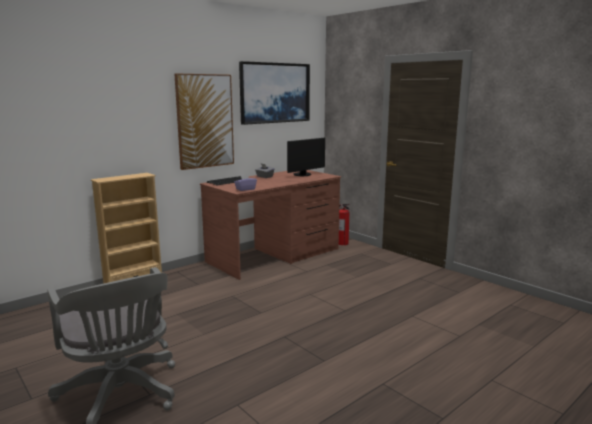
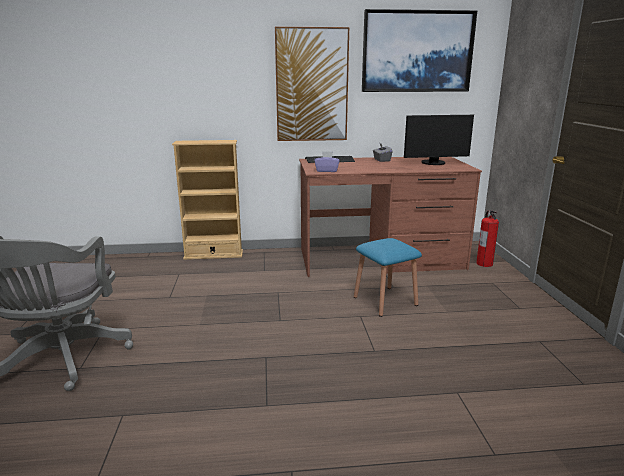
camera: 35 degrees right, 5 degrees up
none -> blue stool [354,238,422,317]

